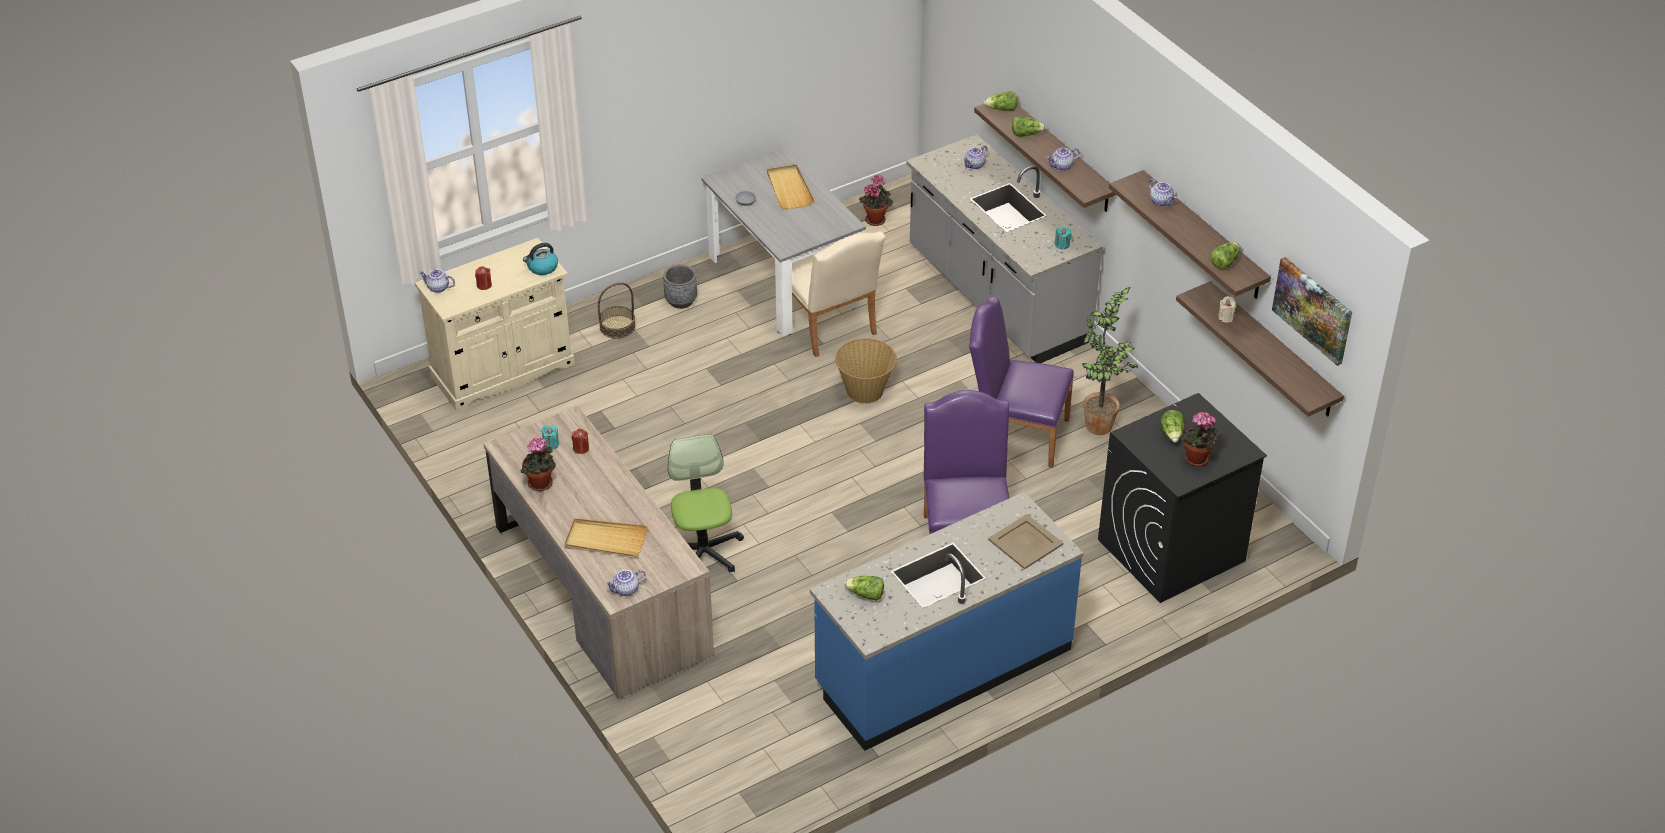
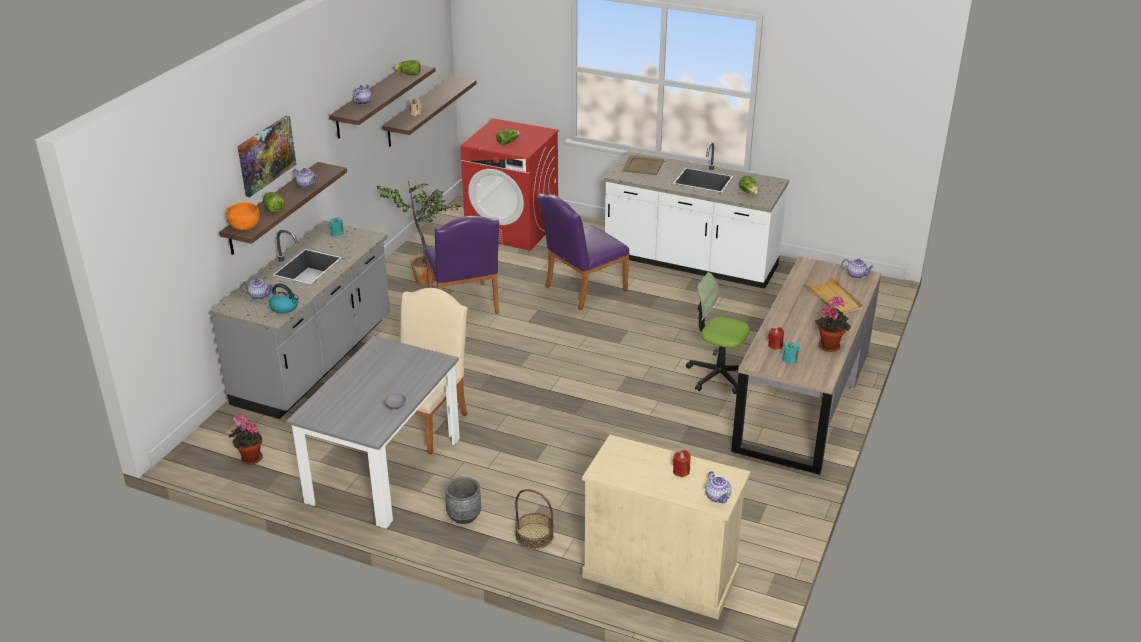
camera: 125 degrees left, 10 degrees down
kettle [523,243,558,275] -> kettle moved to [269,283,299,314]
office chair [668,434,744,573] -> office chair turned 75 degrees clockwise [686,272,750,394]
beige tray [767,165,814,209] -> none
blue counter [810,492,1084,751] -> white counter [603,142,789,289]
basket [835,338,897,404] -> none
lettuce [984,91,1017,111] -> orange bowl [226,202,260,231]
black washing machine [1098,393,1267,603] -> red washing machine [460,118,559,251]
potted plant [1179,412,1221,466] -> none
picture [1272,257,1352,366] -> picture moved to [238,116,296,197]

